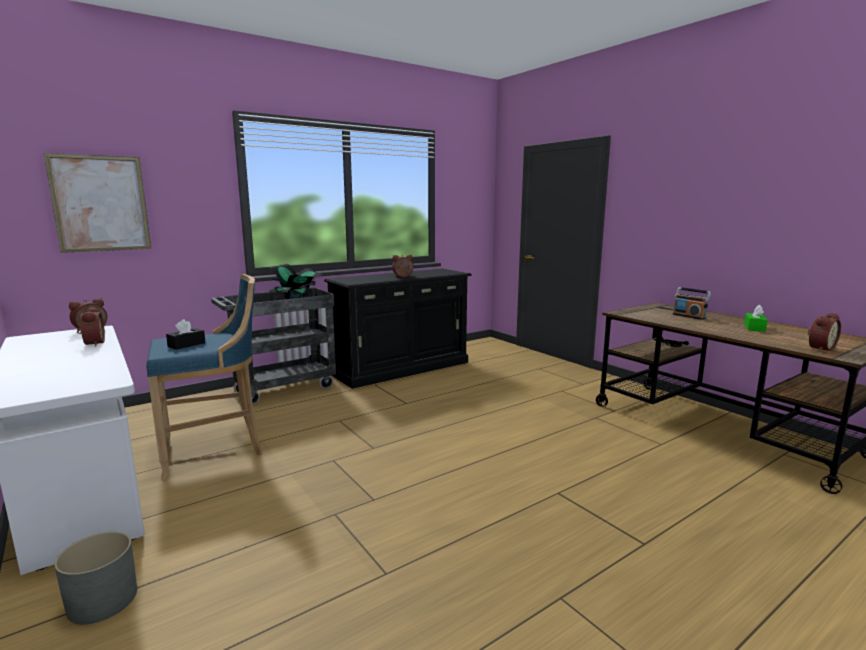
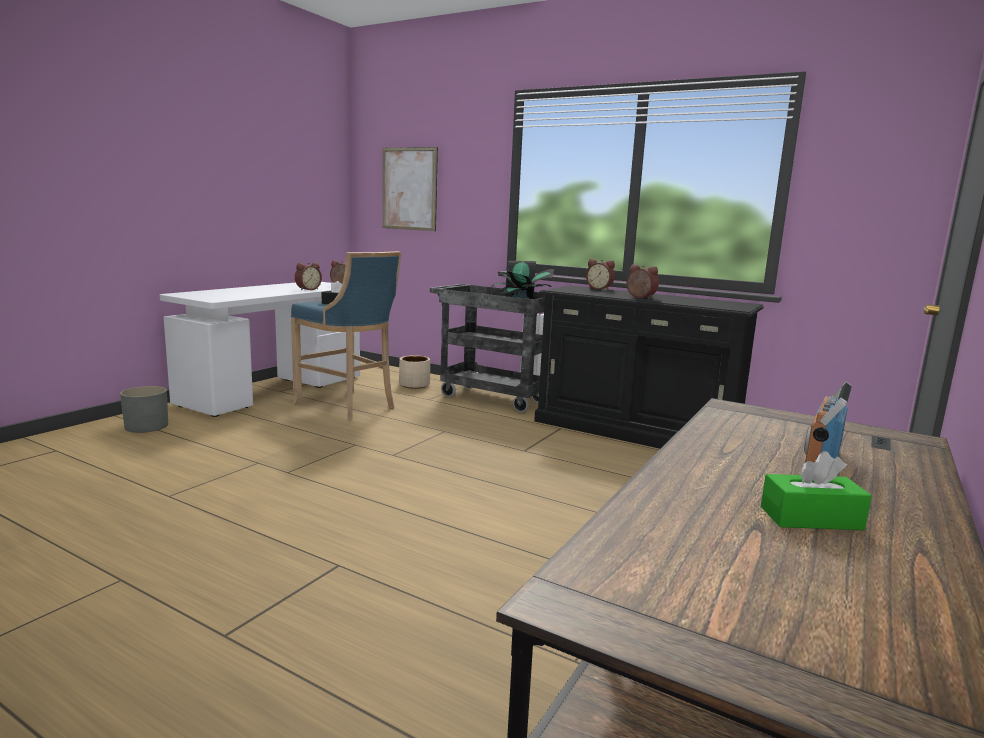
camera: 65 degrees right, 0 degrees up
alarm clock [807,313,841,352] -> alarm clock moved to [586,259,615,290]
none -> beige planter [399,355,430,389]

